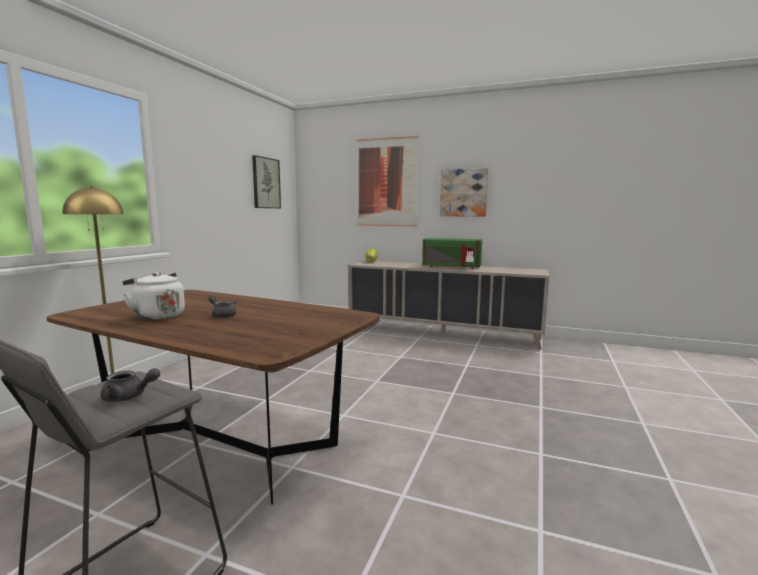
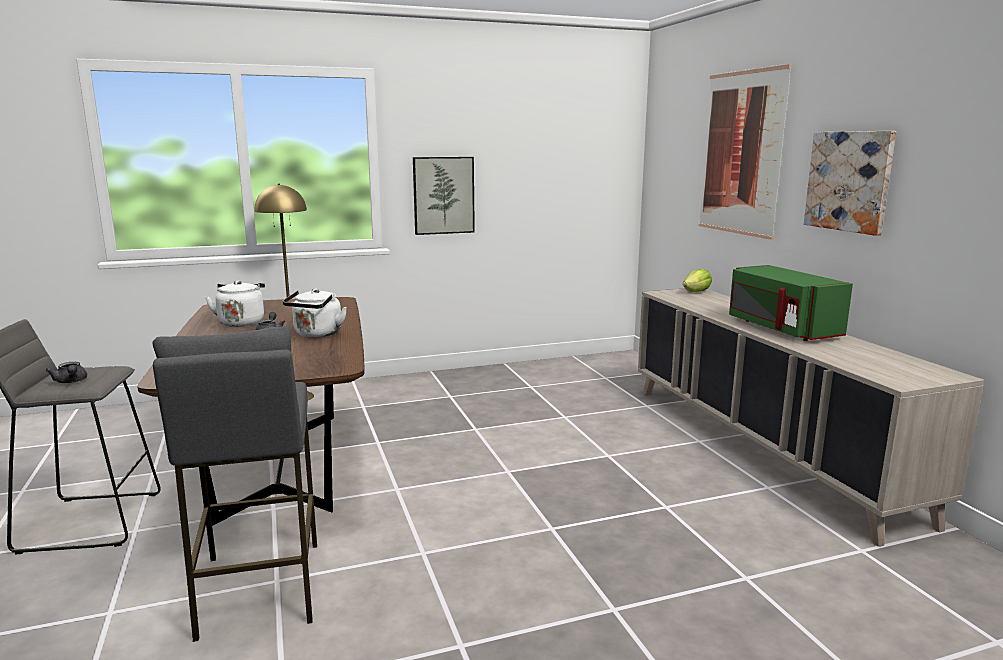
camera: 50 degrees right, 5 degrees up
picture [252,155,281,208] -> picture moved to [413,157,475,235]
none -> grey stool [153,326,317,642]
none -> white kettle [283,289,347,337]

